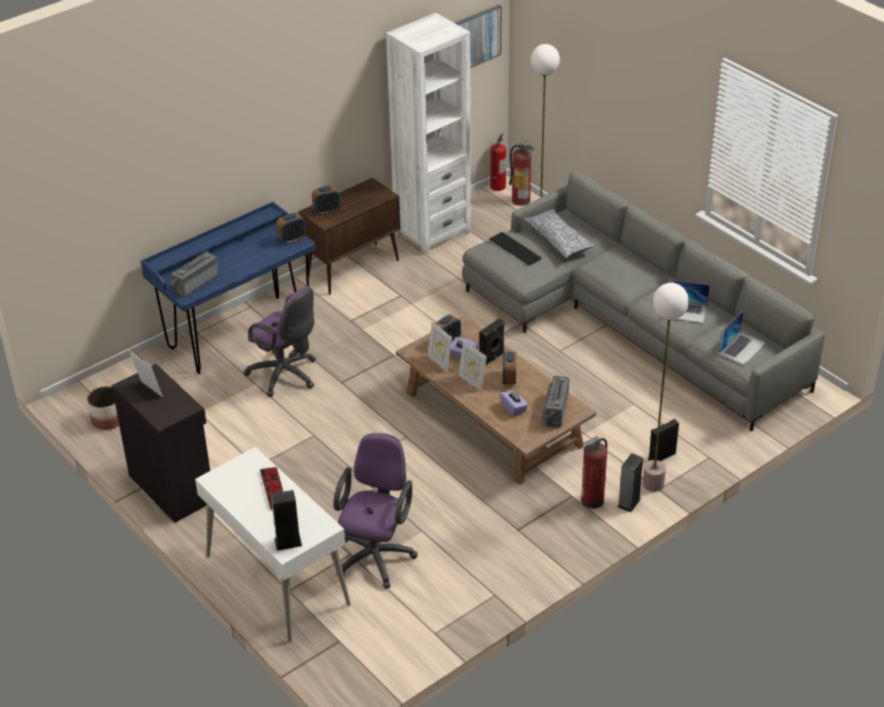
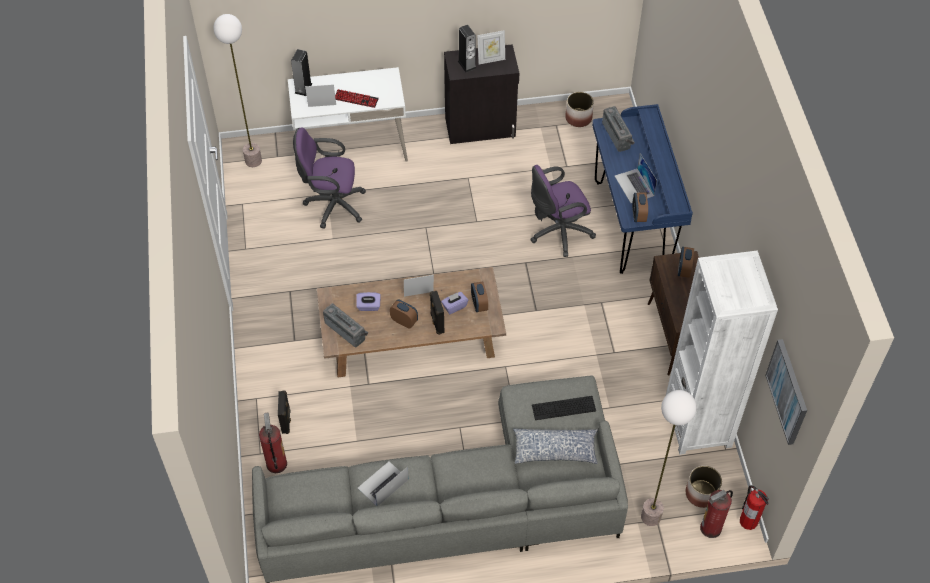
camera: 120 degrees right, 15 degrees up
purple office chair [333,433,417,589] -> purple office chair turned 135 degrees clockwise [293,128,366,229]
picture frame [428,321,452,372] -> picture frame moved to [305,84,336,107]
fire extinguisher [581,436,608,509] -> fire extinguisher moved to [259,413,287,473]
speaker [617,453,643,513] -> speaker moved to [458,25,477,72]
floor lamp [642,283,689,492] -> floor lamp moved to [213,14,262,167]
laptop [719,311,766,365] -> laptop moved to [615,153,657,203]
none -> planter [686,466,722,508]

